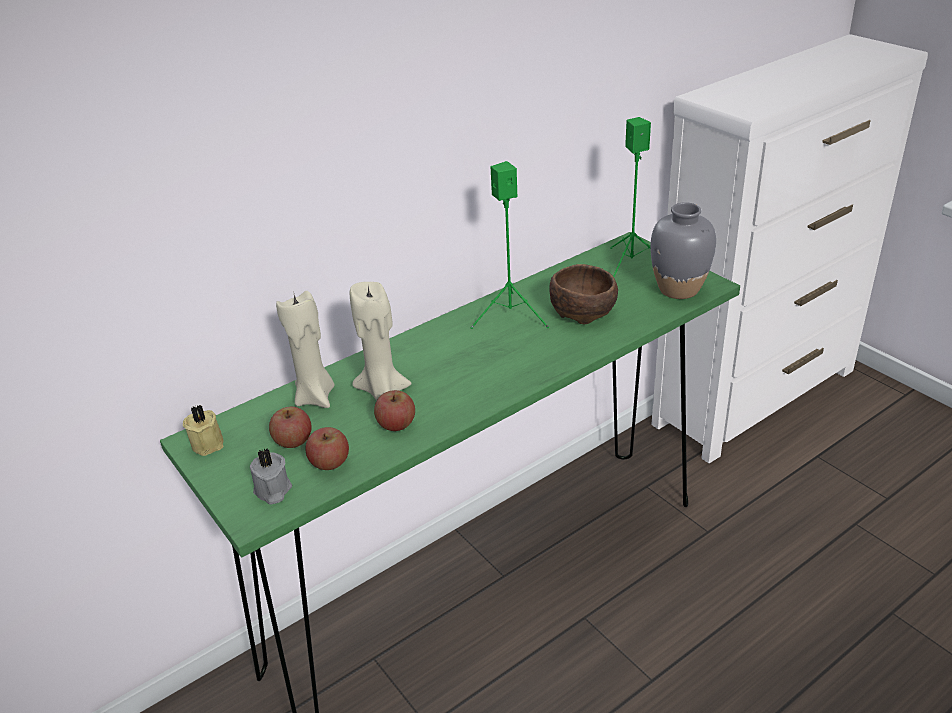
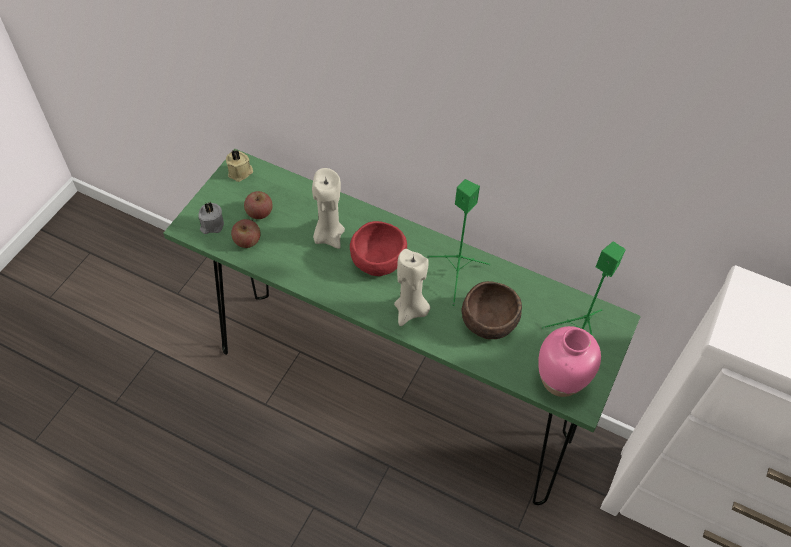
camera: 60 degrees right, 20 degrees up
beige candle [276,291,335,408] -> beige candle moved to [394,249,430,326]
apple [374,390,415,431] -> none
grey vase [650,202,716,299] -> pink vase [538,326,601,397]
none -> red bowl [350,221,407,276]

